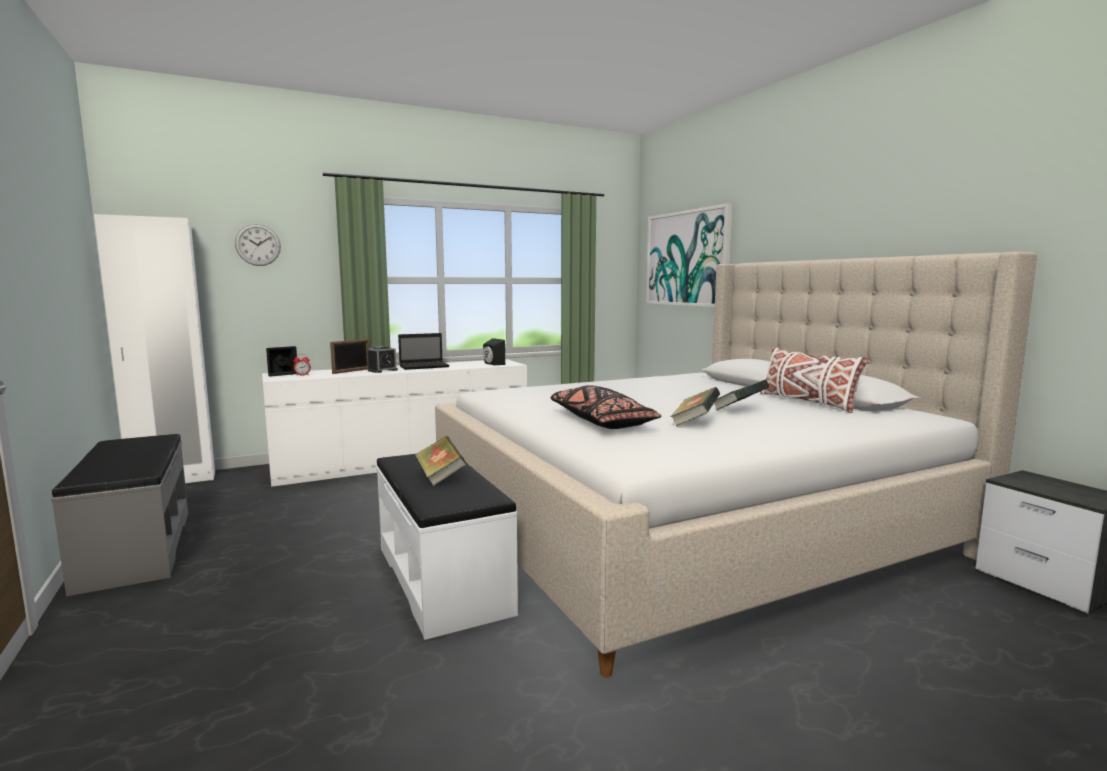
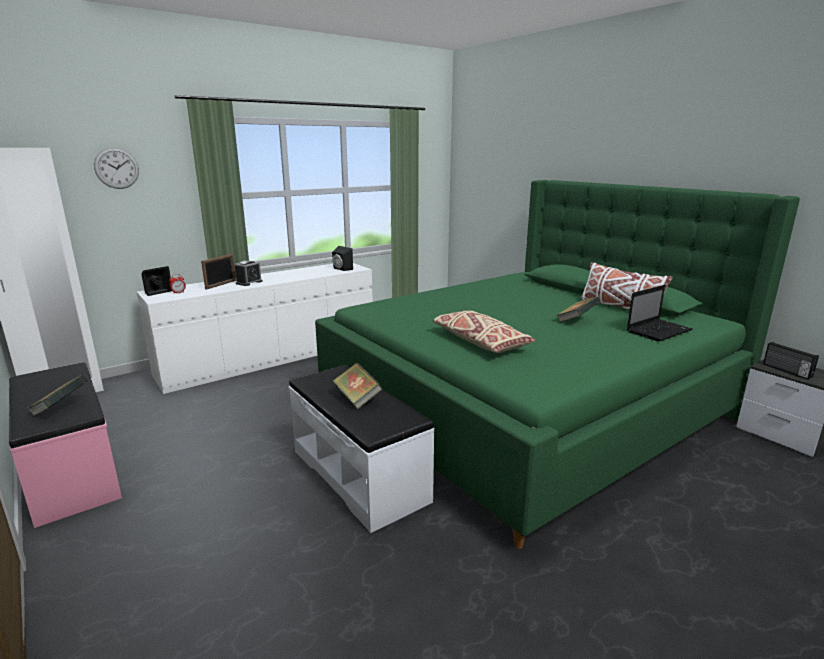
camera: 10 degrees left, 10 degrees up
grey bench [51,434,188,597] -> pink bench [9,363,122,528]
laptop [398,333,450,370] -> laptop moved to [627,285,693,342]
beige bed [435,252,1037,678] -> green bed [315,180,800,549]
black pillow [551,385,662,429] -> beige pillow [433,311,536,353]
picture [646,204,732,307] -> none
book [670,387,720,426] -> book moved to [27,375,88,417]
none -> radio [763,342,819,380]

